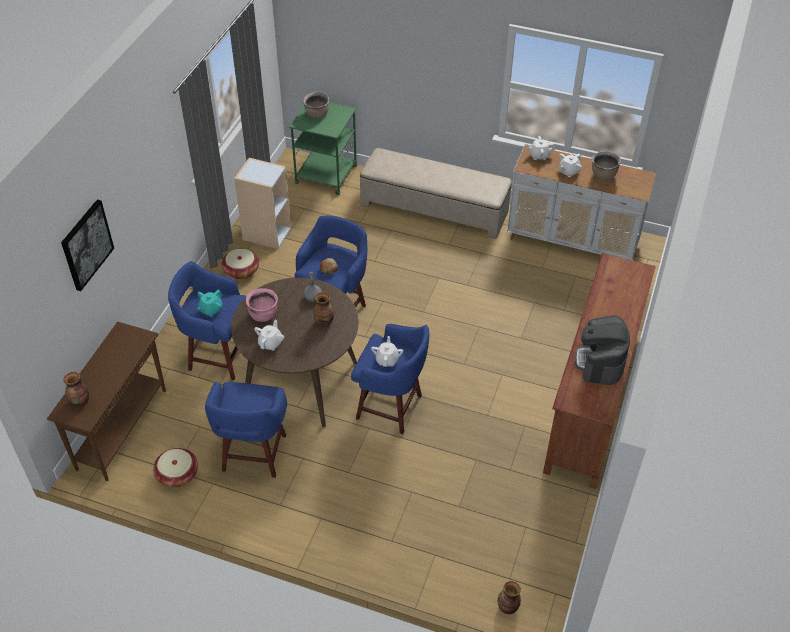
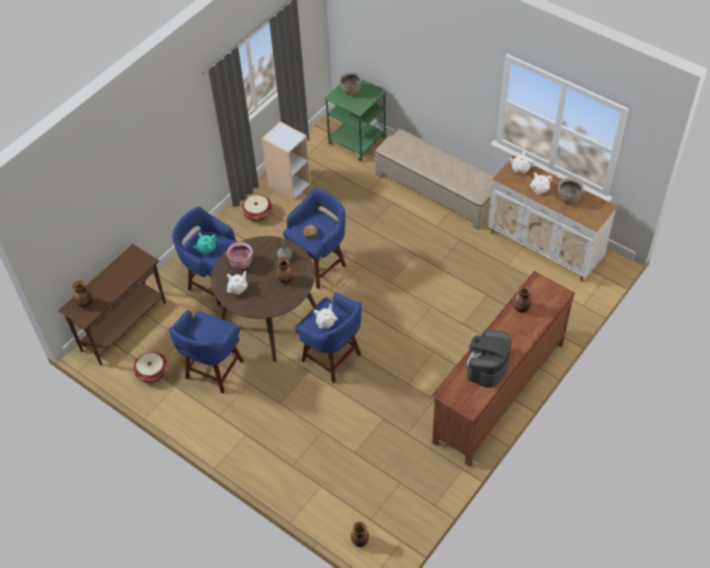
camera: 20 degrees right, 5 degrees up
picture [61,200,114,291] -> none
none -> vase [514,285,531,313]

